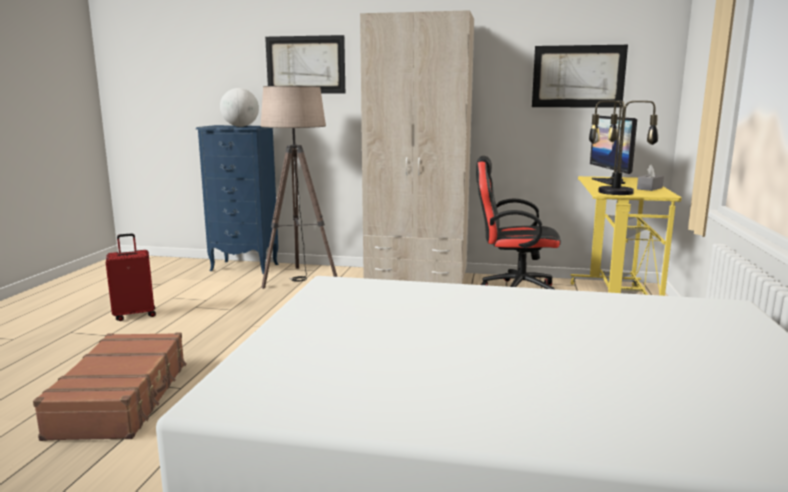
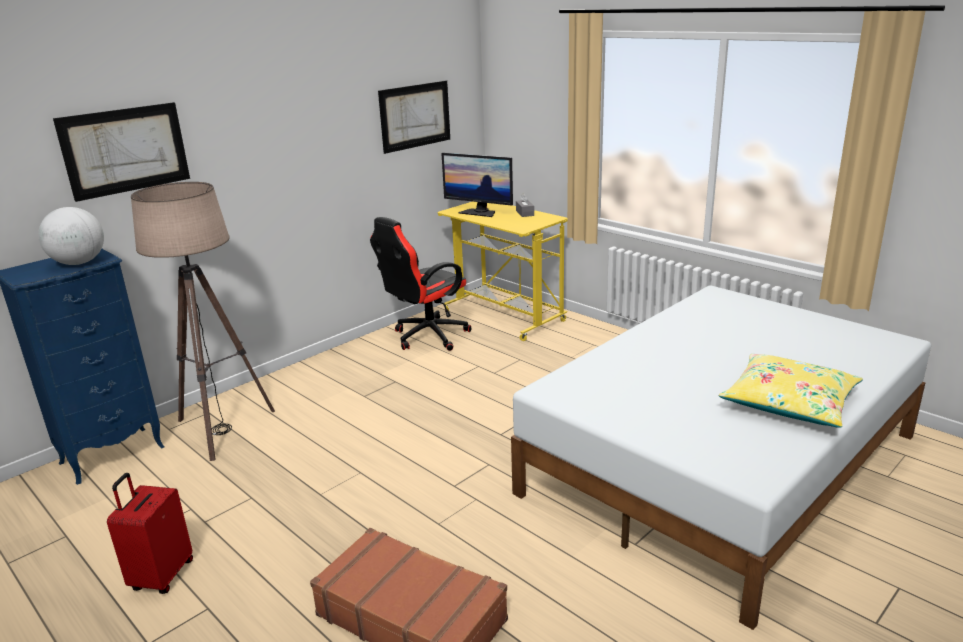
camera: 55 degrees left, 10 degrees up
beige wardrobe [360,10,474,284] -> none
table lamp [589,101,658,195] -> none
none -> yellow pillow [719,354,863,428]

